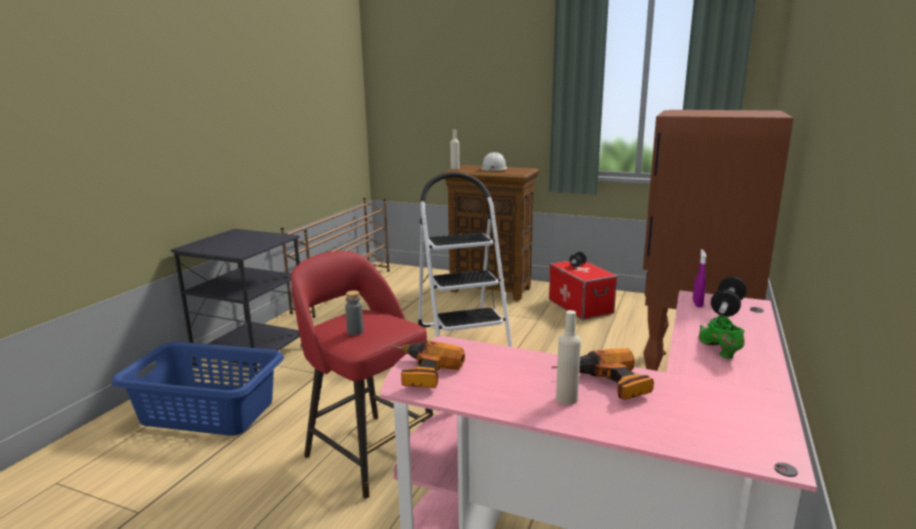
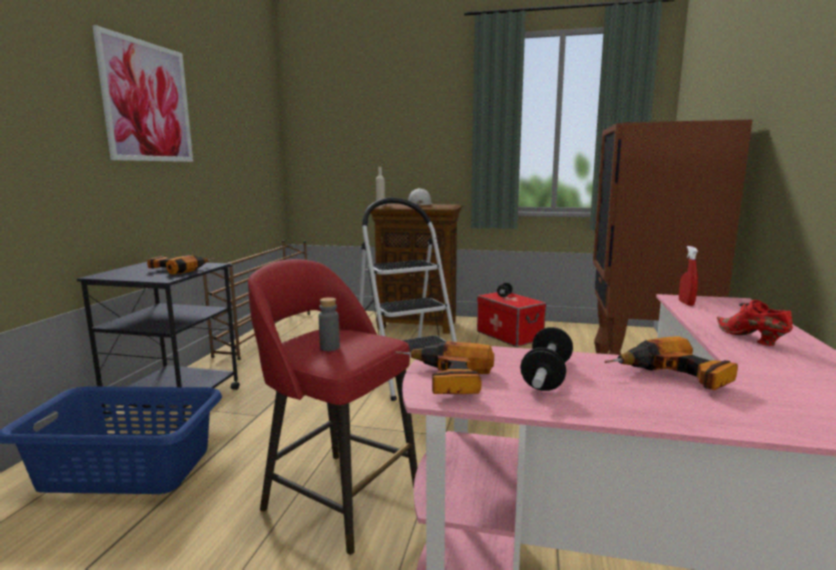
camera: 10 degrees left, 5 degrees down
beige bottle [556,310,581,405] -> none
purple spray bottle [693,249,707,307] -> red spray bottle [679,246,698,306]
green shoe [698,316,745,359] -> red shoe [717,300,793,346]
dumbbell [711,277,747,317] -> dumbbell moved to [520,327,573,391]
none -> picture [92,25,193,162]
none -> power drill [147,255,215,275]

